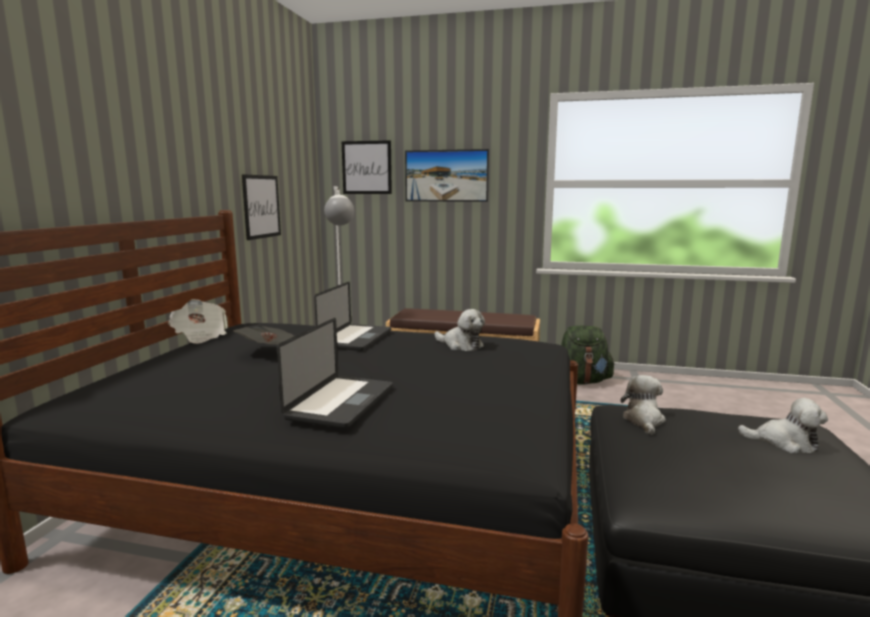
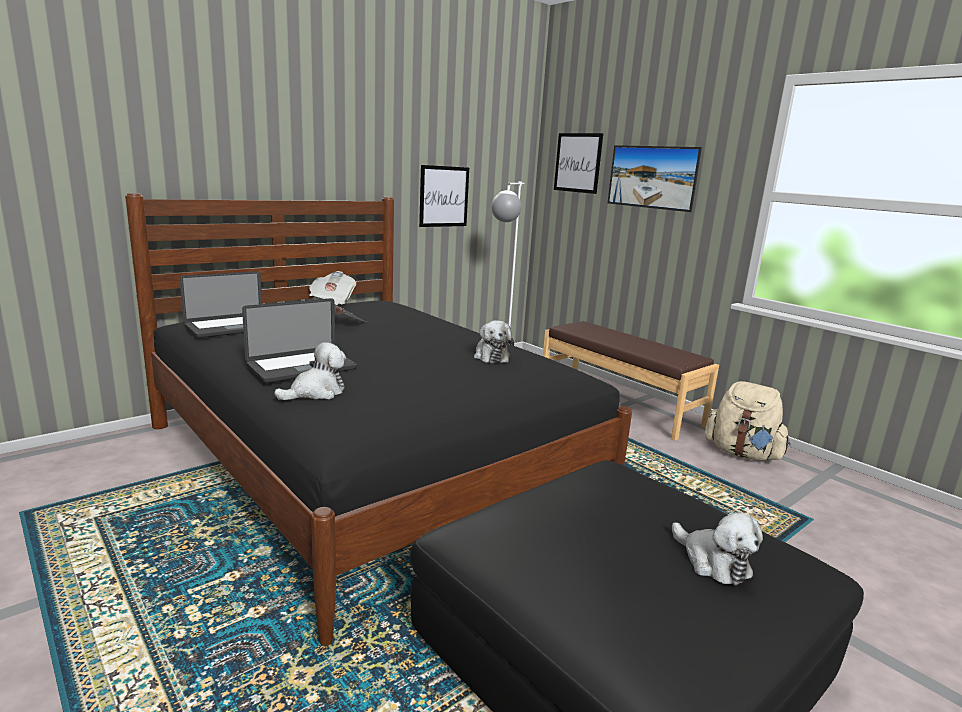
camera: 35 degrees right, 5 degrees up
laptop [314,282,391,351] -> laptop moved to [179,271,262,338]
green backpack [561,326,615,385] -> beige backpack [704,381,791,461]
plush toy [621,375,666,435] -> plush toy moved to [274,342,346,400]

